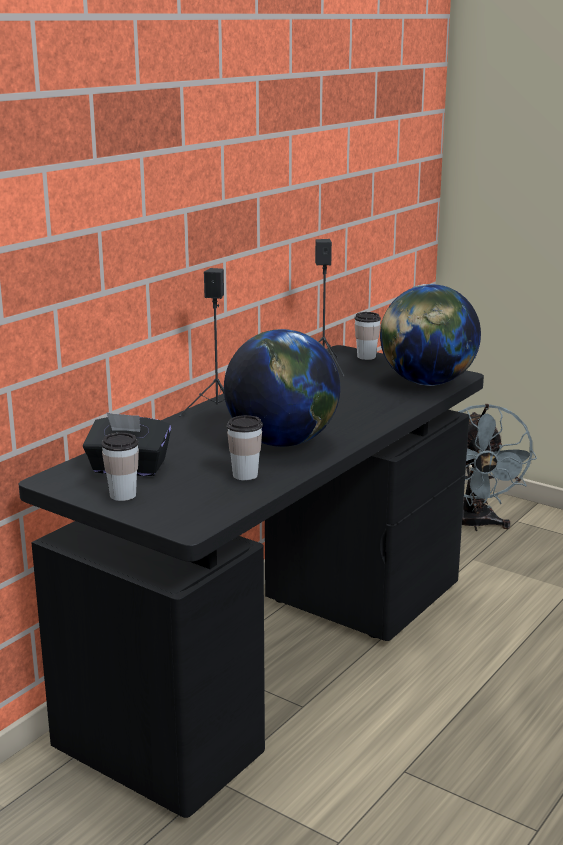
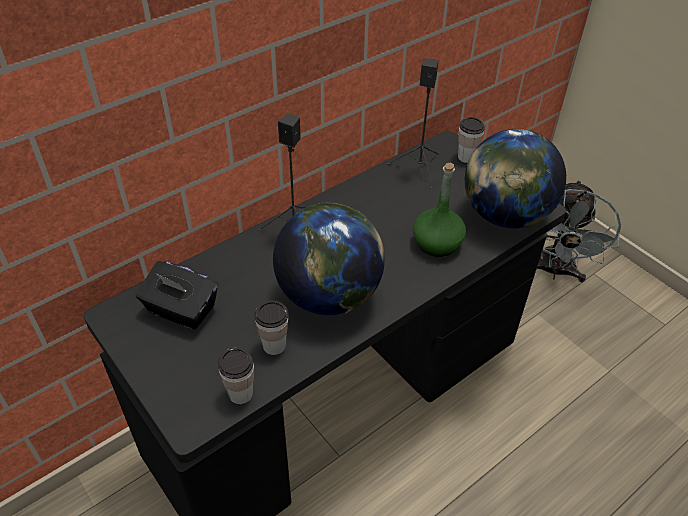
camera: 15 degrees right, 25 degrees up
cup [102,433,139,501] -> cup moved to [218,347,254,404]
none -> green bottle [413,162,466,257]

